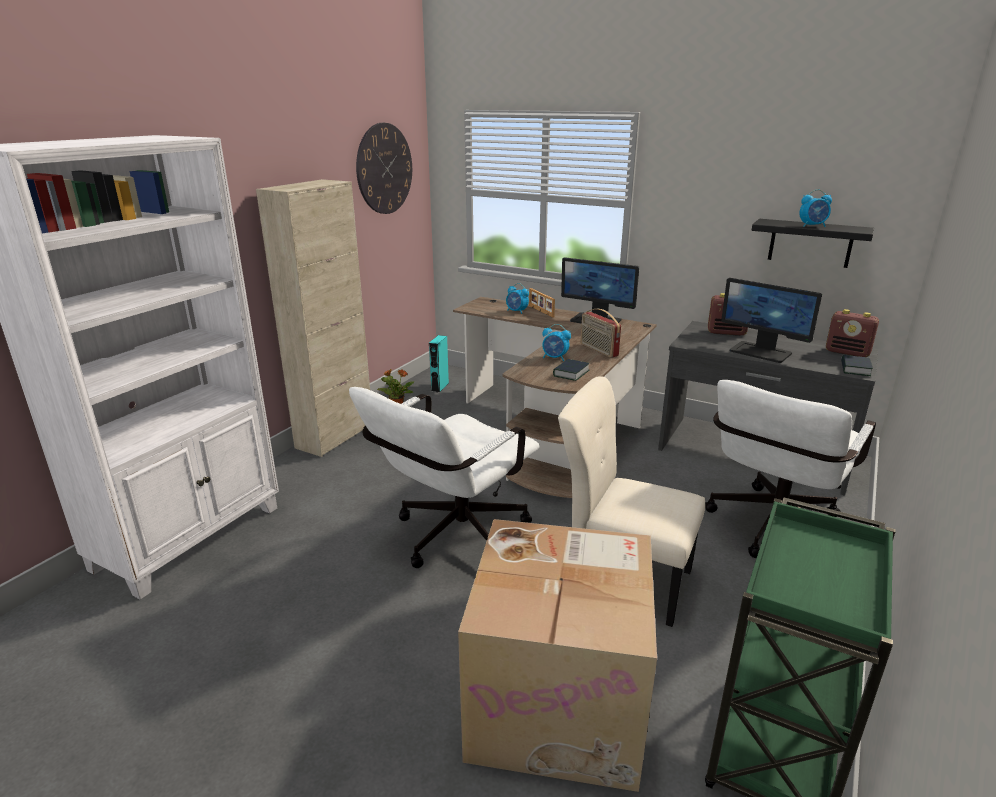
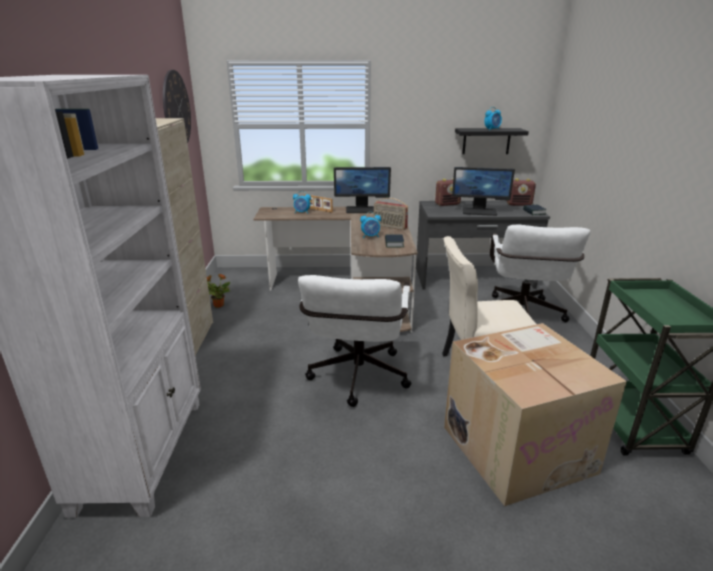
camera: 30 degrees left, 0 degrees up
turquoise speaker [429,335,449,393] -> none

